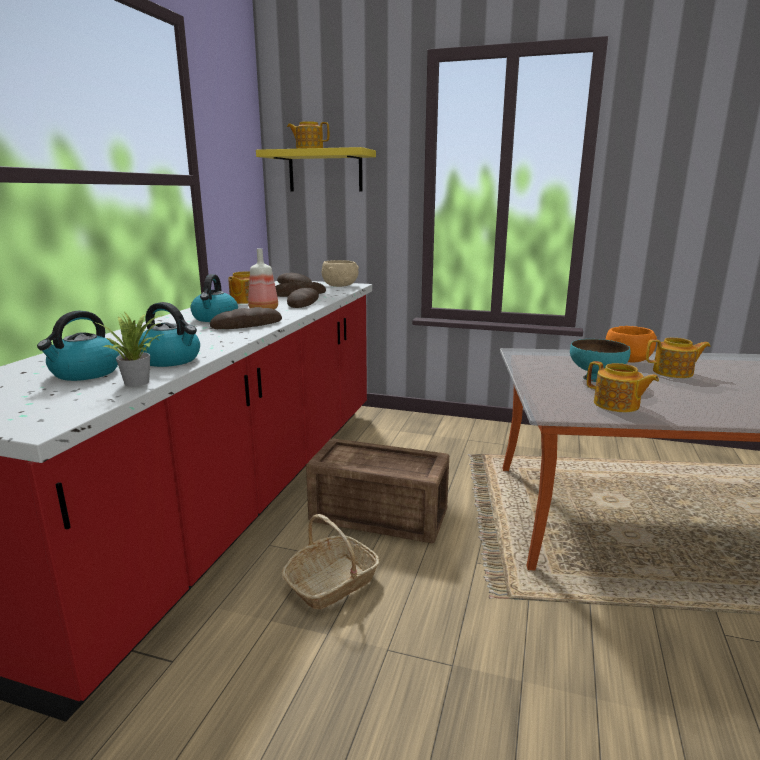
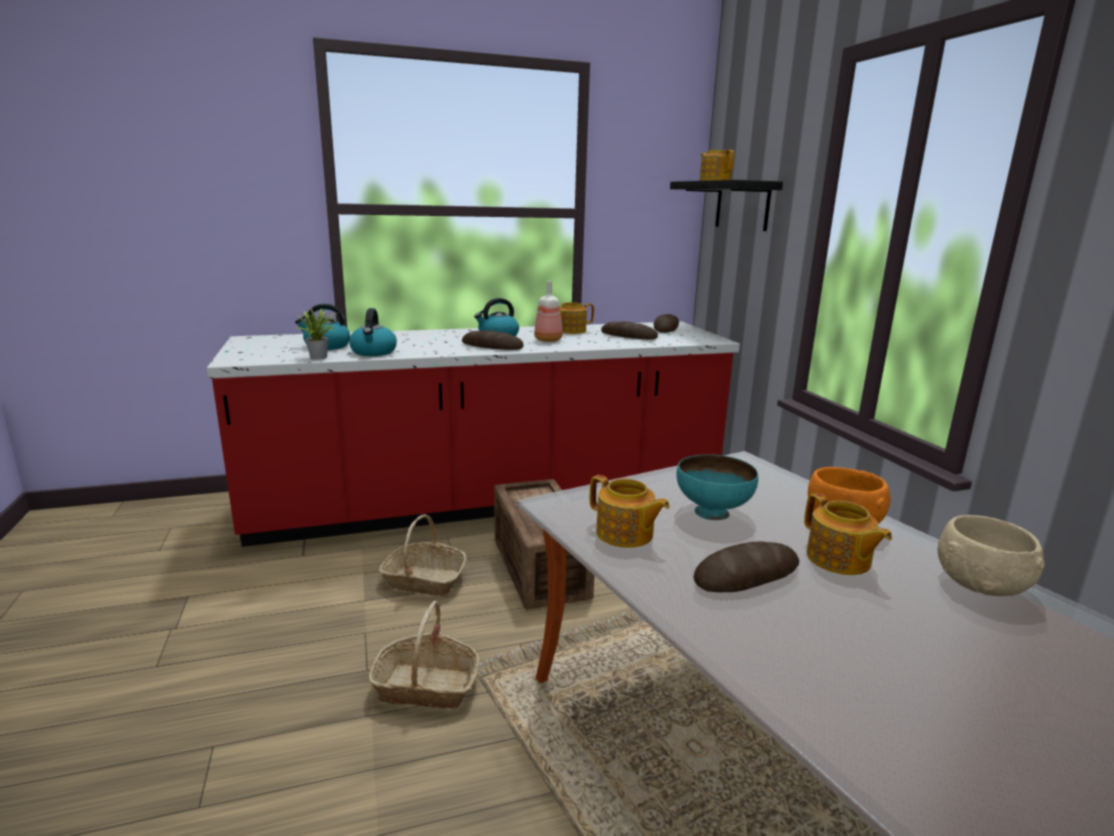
camera: 55 degrees right, 0 degrees up
yellow shelf [256,147,376,191] -> black shelf [670,180,783,231]
bread [287,288,319,308] -> bread moved to [693,542,799,592]
beige bowl [322,260,359,287] -> beige bowl moved to [938,515,1045,596]
teapot [587,361,659,412] -> teapot turned 60 degrees counterclockwise [590,475,670,548]
none -> basket [369,601,480,709]

